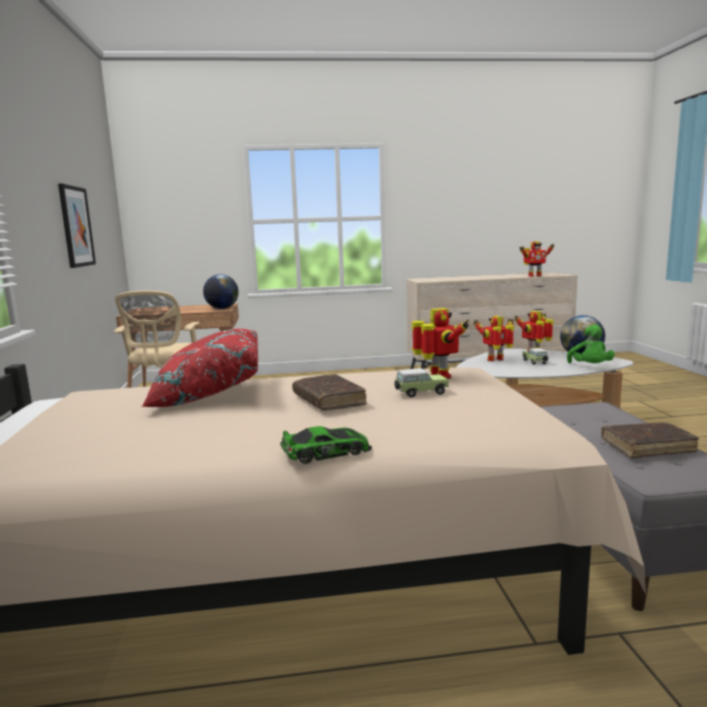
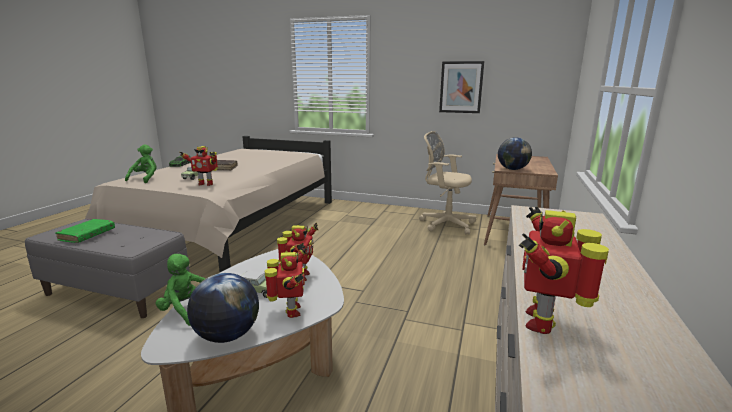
camera: 115 degrees right, 5 degrees up
red pillow [142,329,258,407] -> none
brown book [601,422,699,458] -> green book [56,219,115,243]
none -> green plush toy [125,145,157,183]

